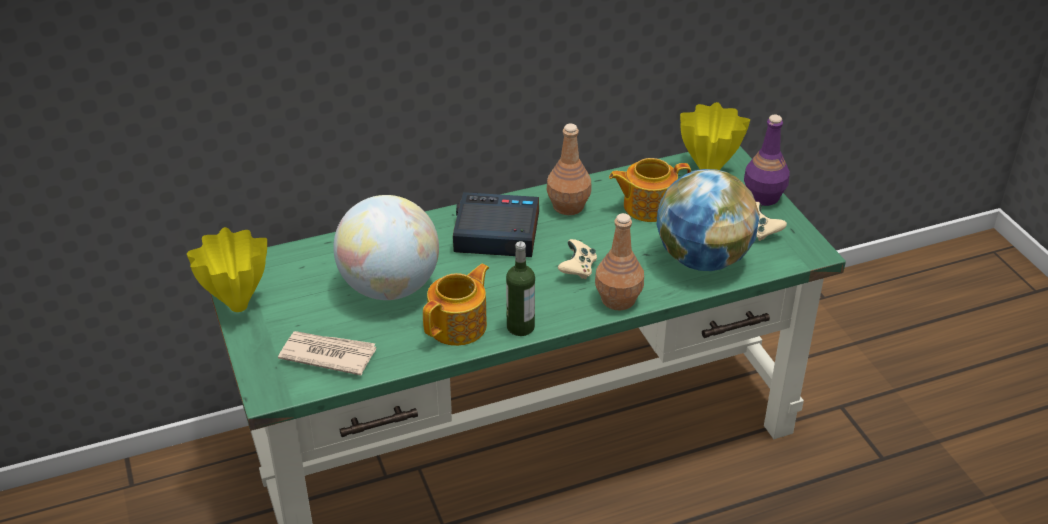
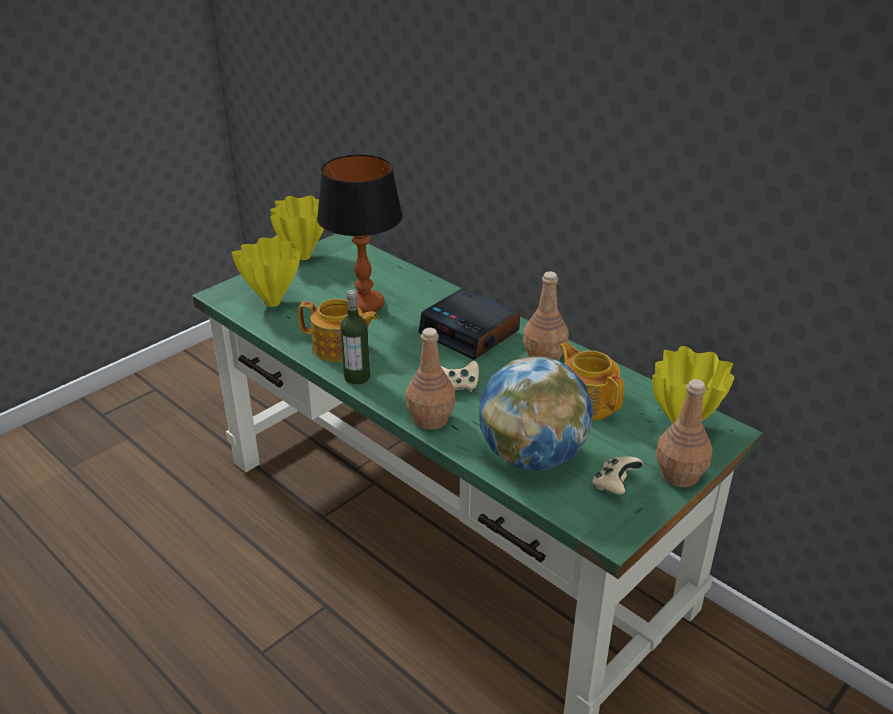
camera: 65 degrees right, 5 degrees down
newspaper [278,331,376,376] -> yellow vase [232,235,301,307]
globe [333,195,439,300] -> table lamp [317,154,403,313]
alarm clock [453,192,539,257] -> alarm clock turned 150 degrees clockwise [419,288,520,360]
purple bottle [744,115,790,206] -> brown bottle [656,379,713,487]

